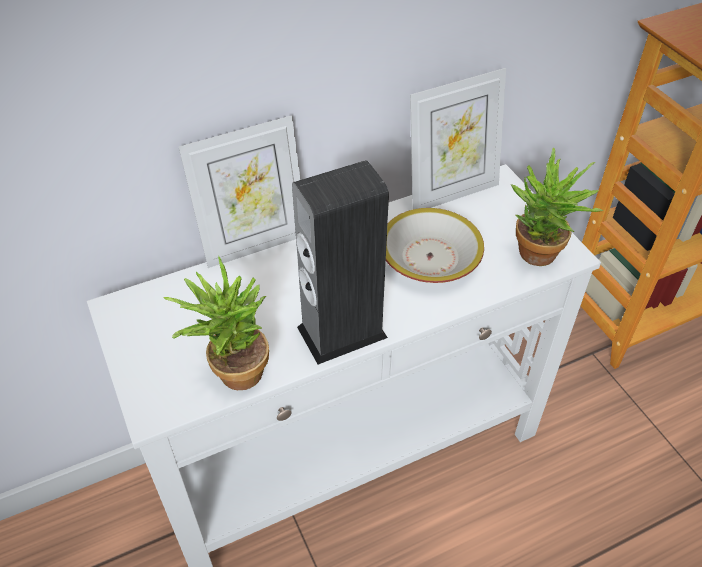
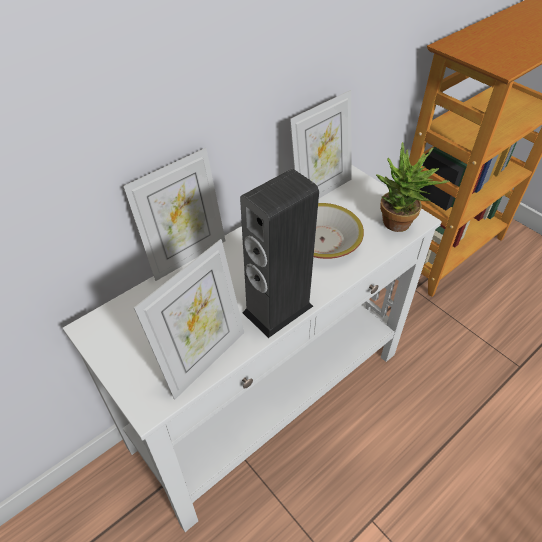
camera: 15 degrees left, 0 degrees up
potted plant [163,256,269,390] -> picture frame [134,239,244,400]

